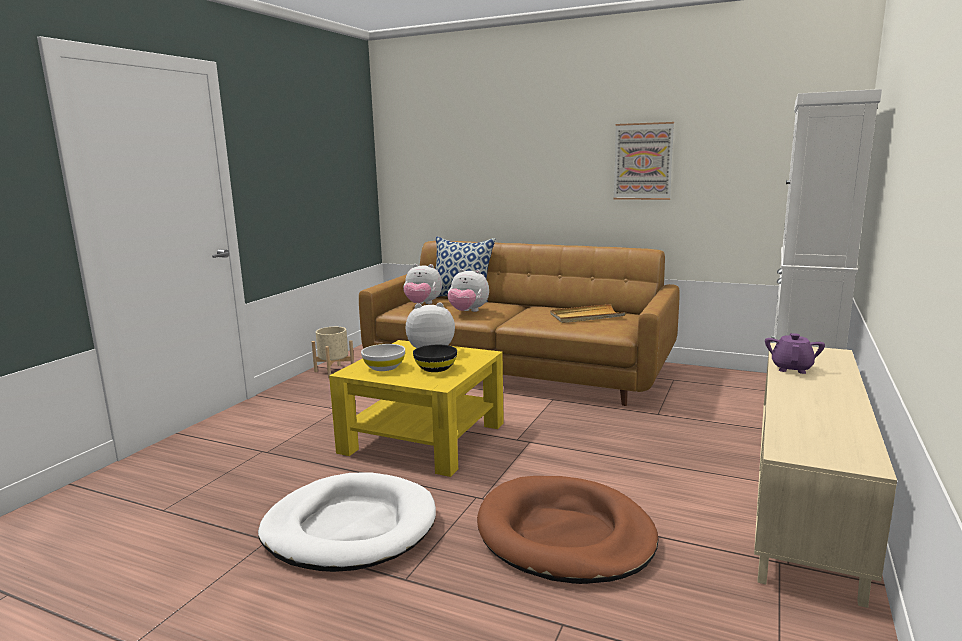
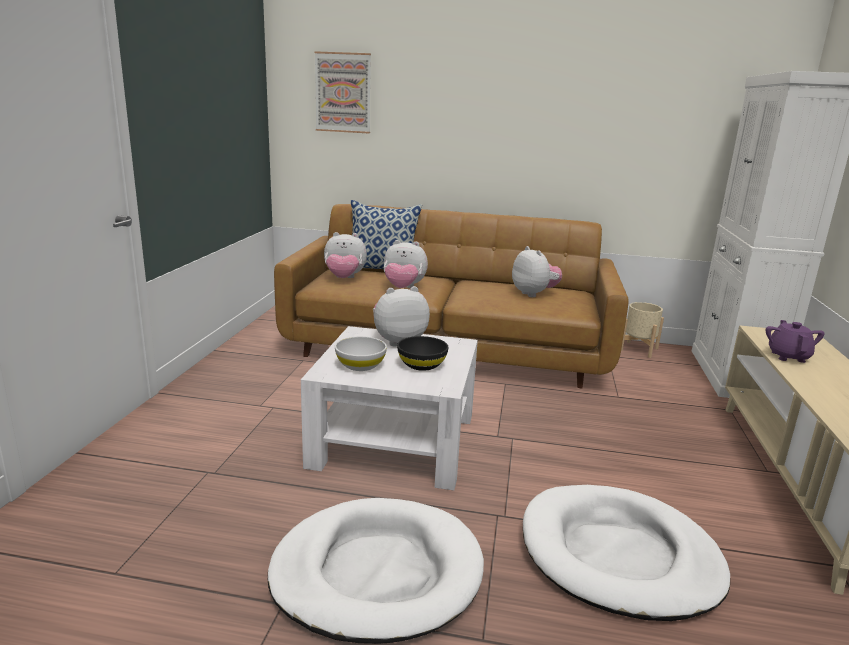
camera: 15 degrees left, 5 degrees up
beige planter [312,327,354,378] -> beige planter moved to [621,302,664,358]
yellow coffee table [329,340,504,477] -> white coffee table [301,326,478,490]
brown dog bed [477,476,659,584] -> white dog bed [523,485,730,621]
beige tray [550,304,626,323] -> plush toy [512,246,562,297]
picture [613,122,674,200] -> picture moved to [314,51,371,133]

